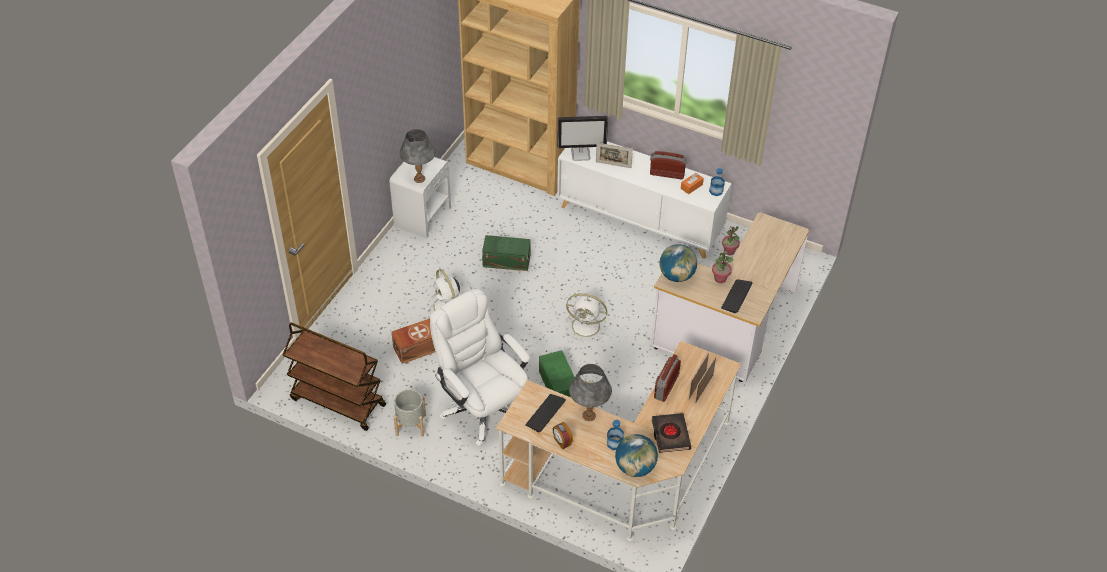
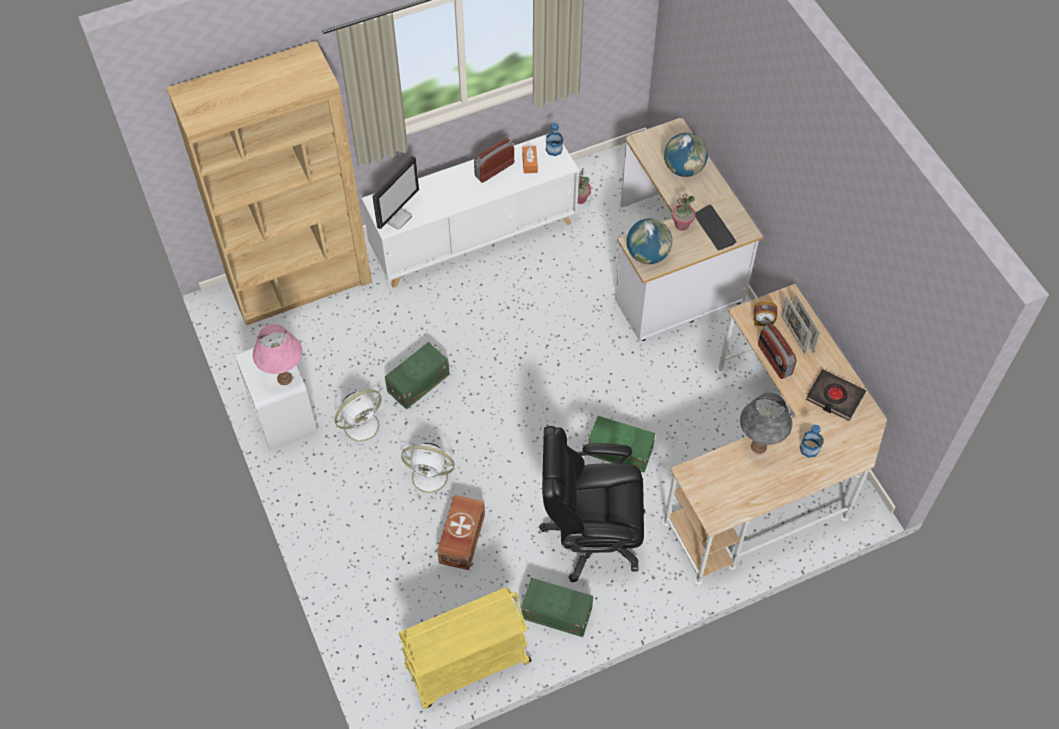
camera: 50 degrees left, 10 degrees up
brown cart [283,323,386,431] -> yellow cart [399,587,532,709]
grey planter [394,389,426,437] -> green storage box [521,578,593,637]
grey table lamp [399,129,436,183] -> pink table lamp [253,324,302,385]
white office chair [430,289,530,447] -> black office chair [539,426,645,582]
keyboard [525,394,566,432] -> none
alarm clock [553,422,573,450] -> alarm clock moved to [754,301,777,326]
white fan [565,293,607,342] -> white fan moved to [333,390,388,449]
picture frame [596,143,633,168] -> none
globe [615,434,658,477] -> globe moved to [664,133,708,177]

